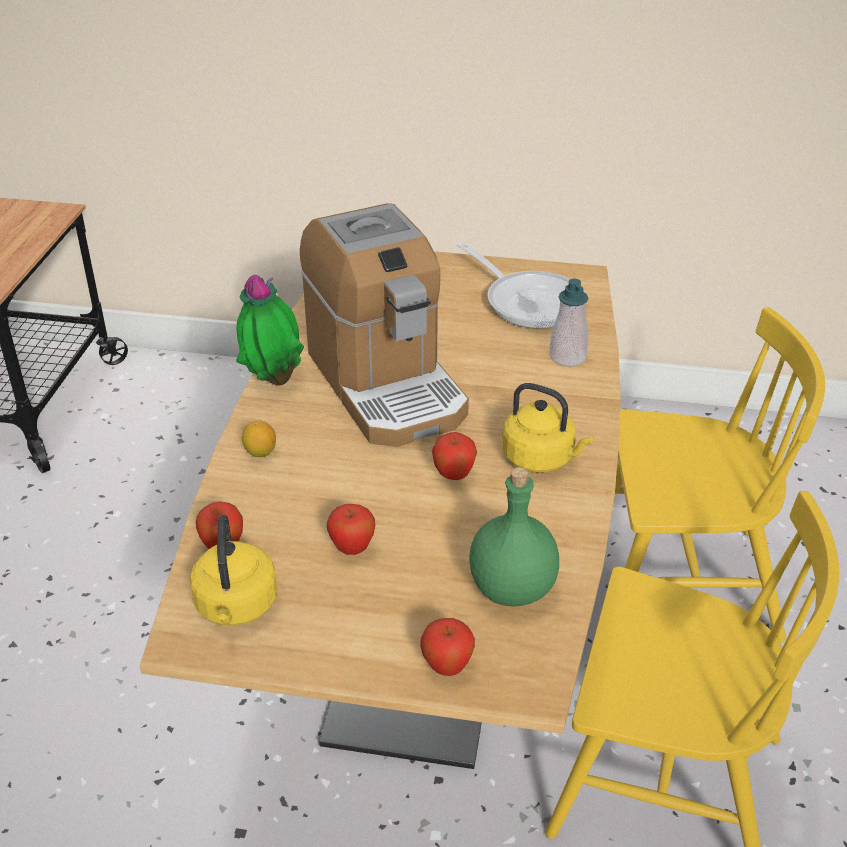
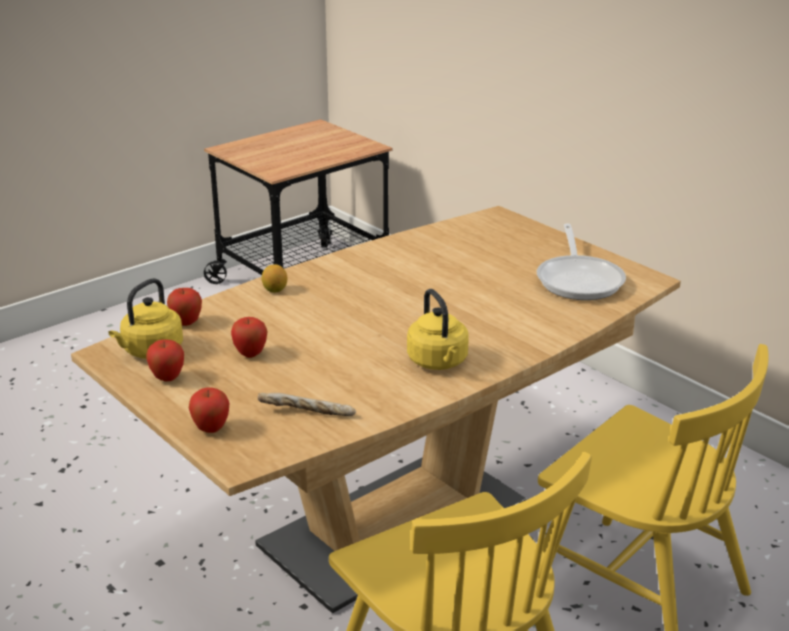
camera: 40 degrees right, 10 degrees down
potted plant [236,275,304,386] -> none
coffee machine [300,203,469,447] -> none
apple [432,432,477,480] -> apple moved to [146,339,184,381]
green bottle [469,467,559,606] -> bread [258,393,356,416]
soap dispenser [549,278,589,367] -> none

